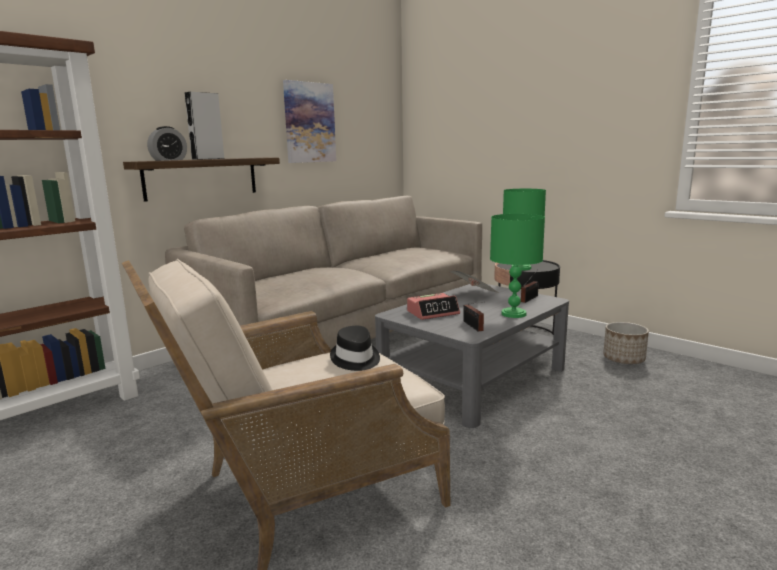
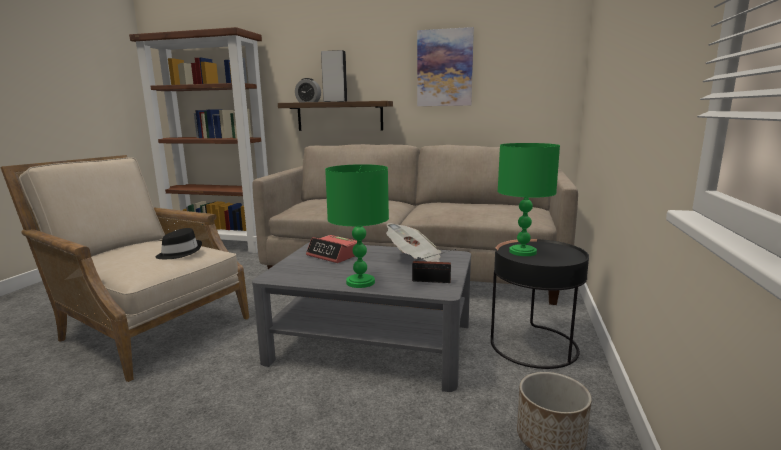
camera: 60 degrees right, 0 degrees up
radio [463,302,484,332] -> none

